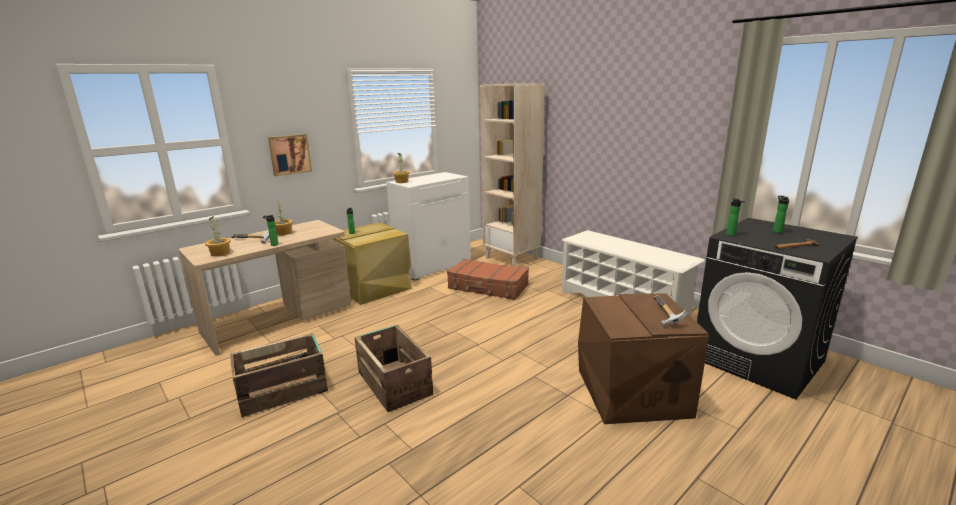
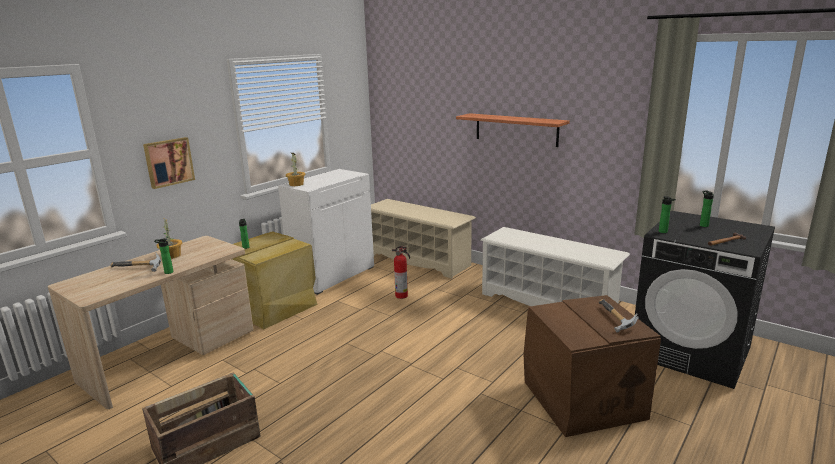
camera: 10 degrees left, 0 degrees up
potted plant [205,216,231,256] -> none
crate [354,325,433,412] -> none
brown suitcase [447,259,529,300] -> fire extinguisher [392,246,410,299]
beige bookcase [480,83,545,266] -> beige shoe rack [371,199,476,279]
none -> shelf [456,113,570,147]

